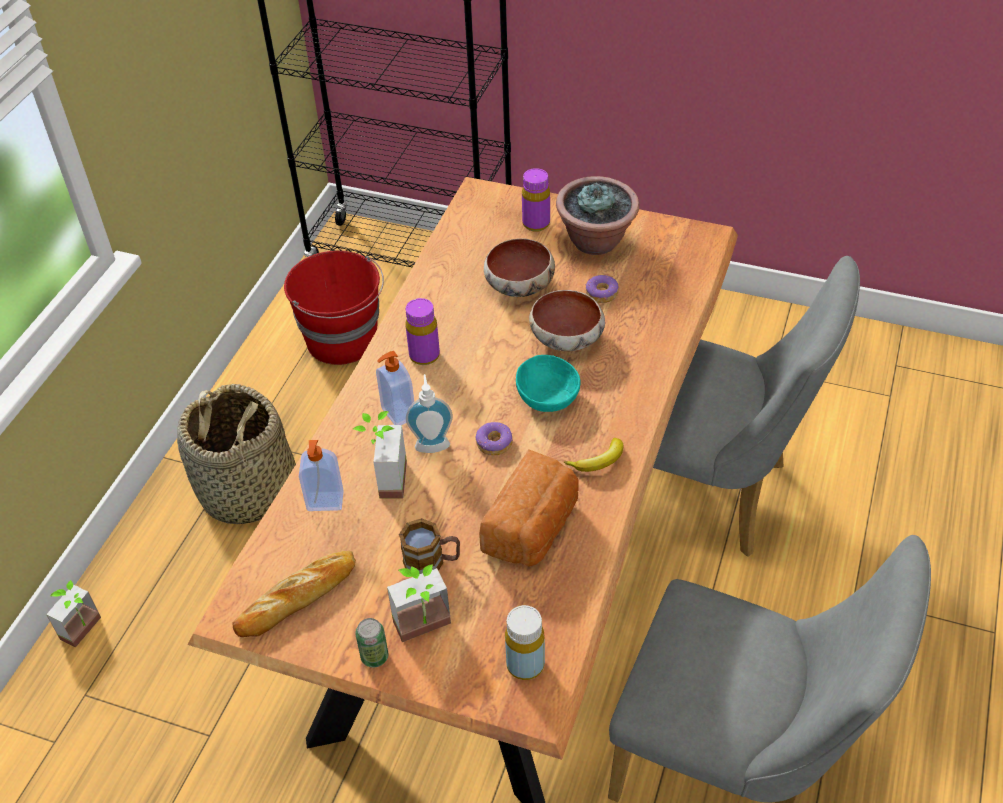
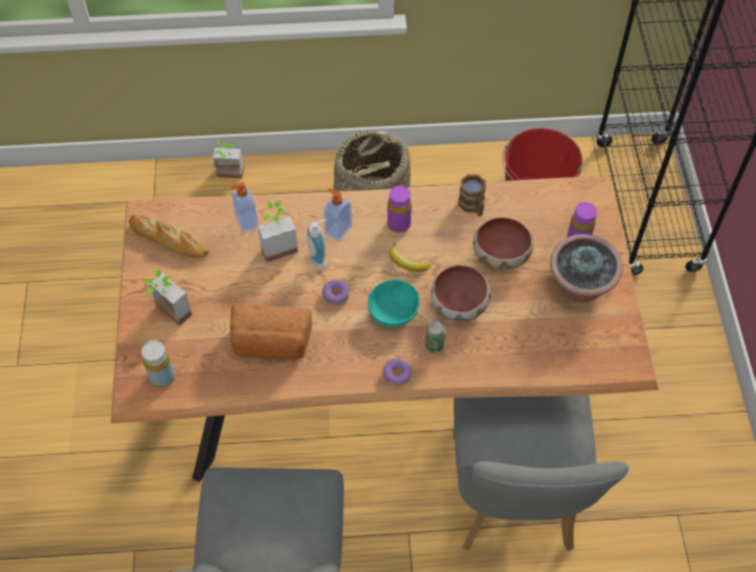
camera: 65 degrees right, 10 degrees up
can [355,618,388,668] -> can moved to [425,321,445,353]
mug [399,518,460,574] -> mug moved to [459,174,486,216]
banana [564,438,623,472] -> banana moved to [389,243,431,272]
donut [586,275,619,303] -> donut moved to [383,359,411,387]

